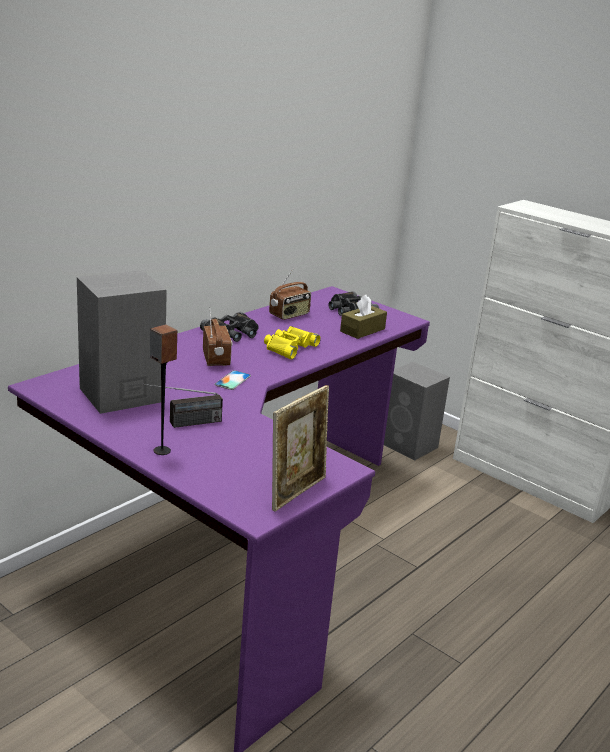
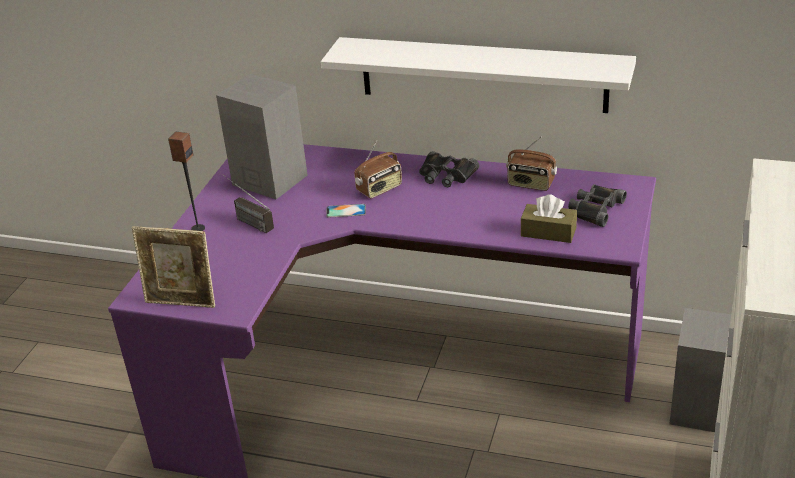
camera: 70 degrees right, 10 degrees up
yellow binoculars [264,326,321,360] -> none
none -> white shelf [321,37,636,113]

